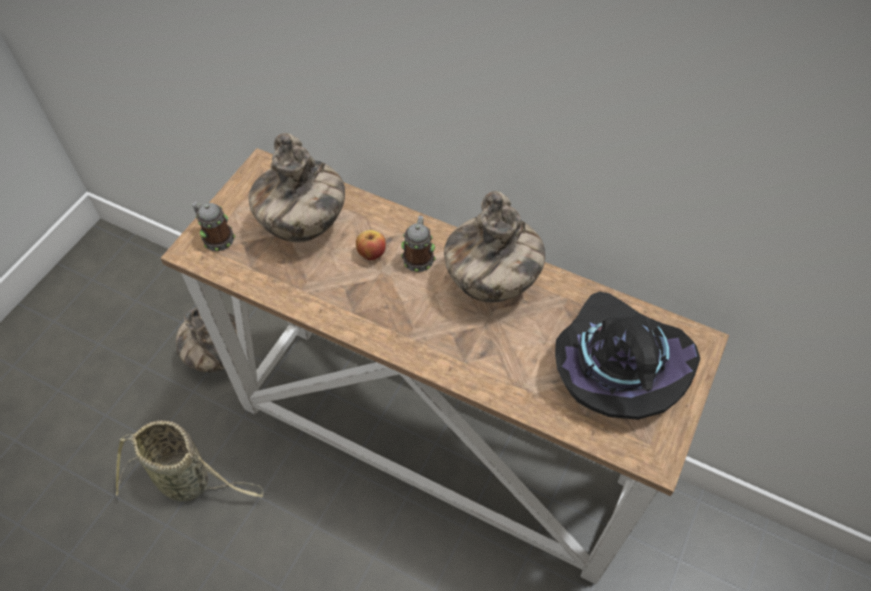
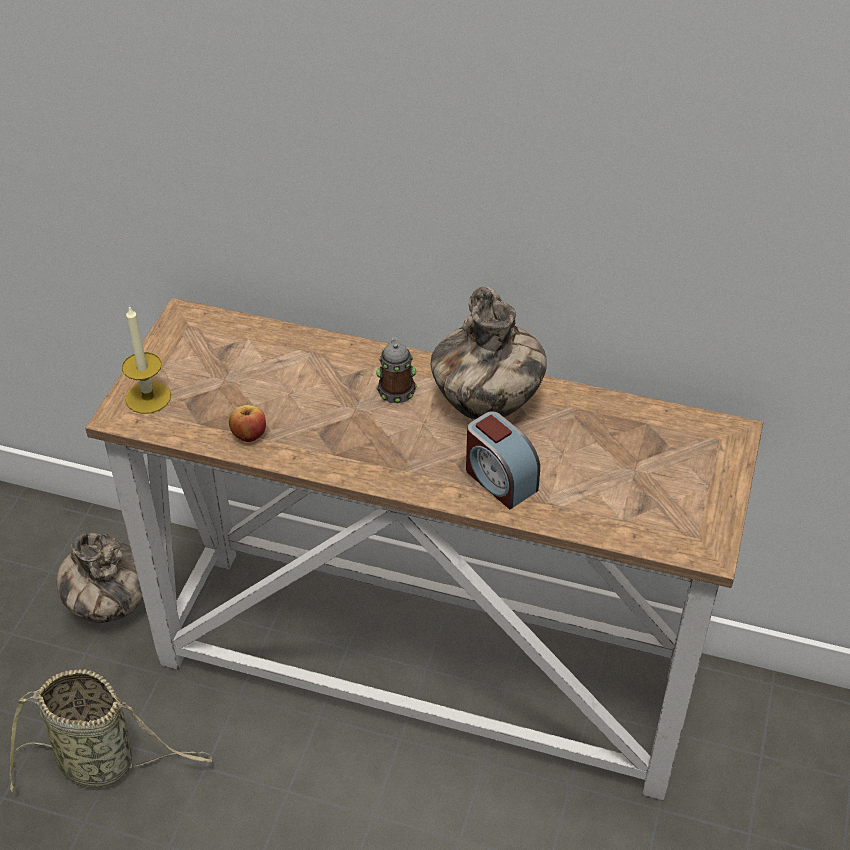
camera: 10 degrees left, 10 degrees down
mug [192,201,235,251] -> candle [122,305,171,414]
vase [249,133,345,243] -> none
apple [356,230,386,260] -> apple moved to [229,405,266,442]
black hat [555,291,700,420] -> none
none -> alarm clock [466,411,540,510]

